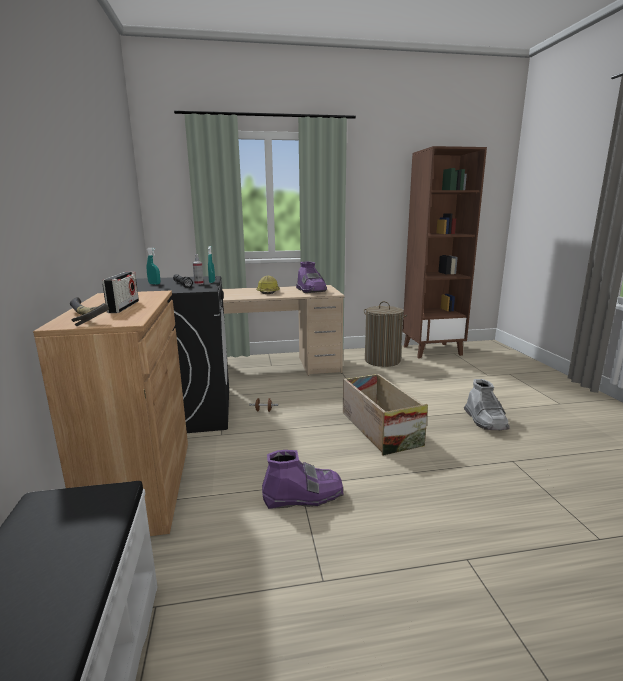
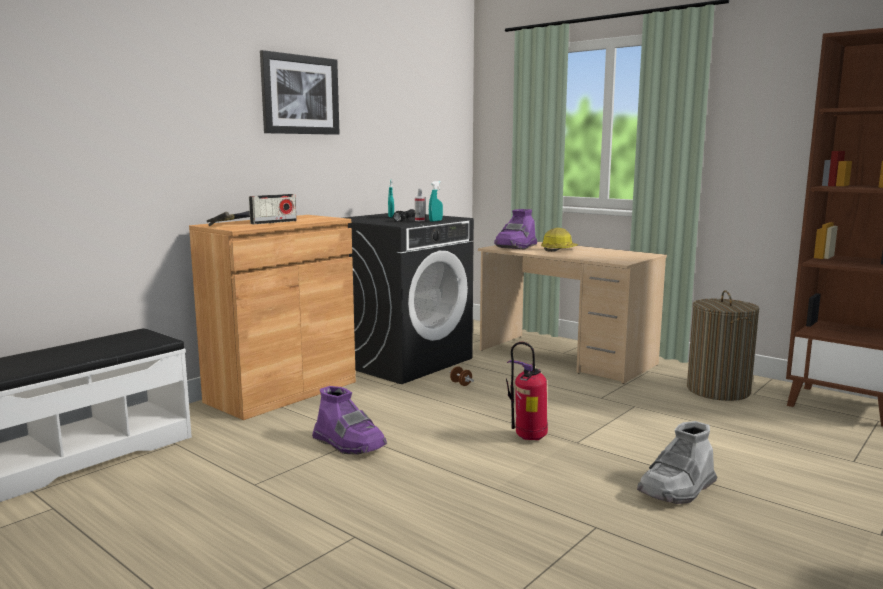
camera: 50 degrees right, 5 degrees down
purple boot [296,262,327,293] -> purple boot moved to [494,209,537,249]
crate [343,373,428,456] -> fire extinguisher [506,342,548,440]
none -> picture [260,50,340,135]

